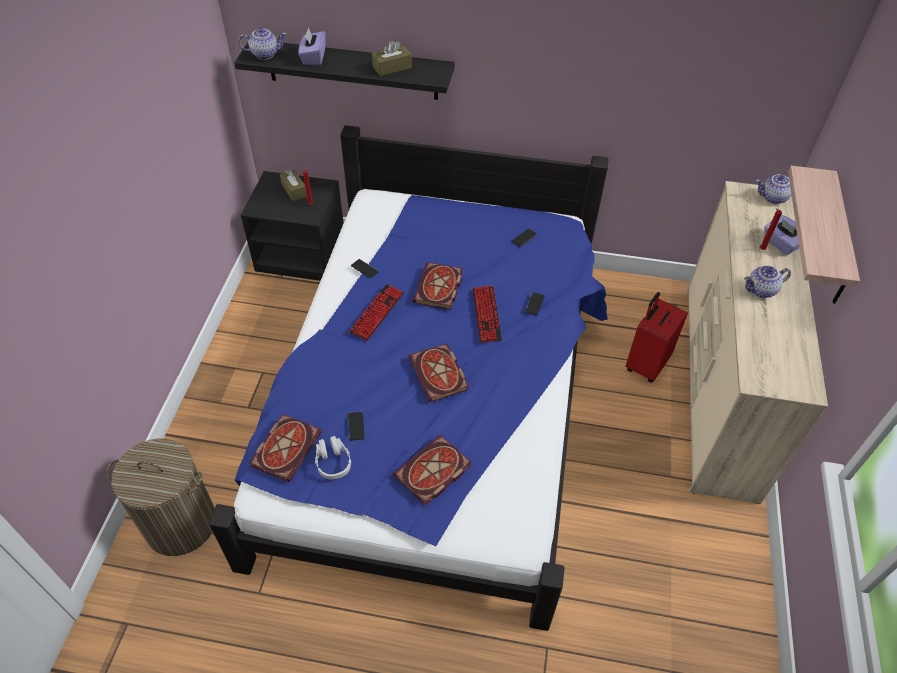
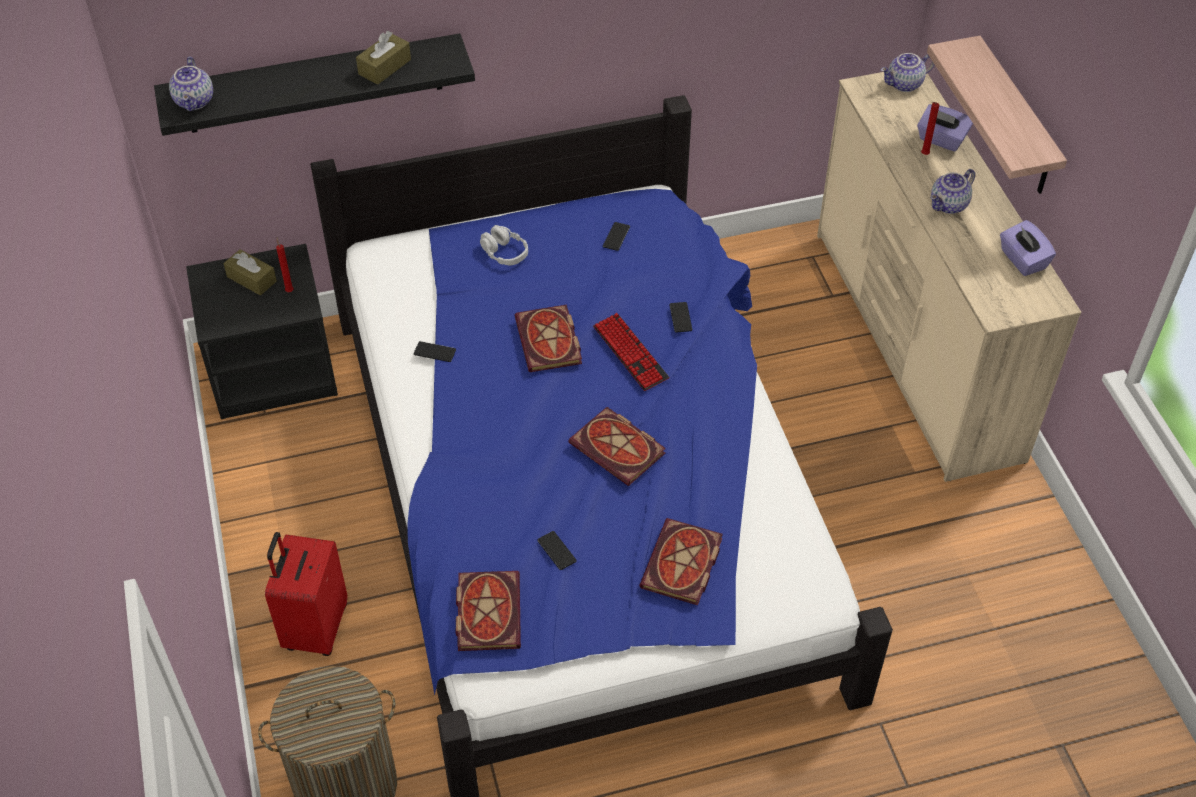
camera: 25 degrees left, 0 degrees up
teapot [238,28,286,60] -> teapot turned 120 degrees clockwise [169,57,213,111]
purple tissue box [298,28,326,66] -> purple tissue box moved to [1000,220,1056,276]
grey headphones [315,436,351,480] -> grey headphones moved to [480,225,528,265]
keyboard [349,284,404,341] -> none
red suitcase [625,292,688,383] -> red suitcase moved to [265,532,347,656]

